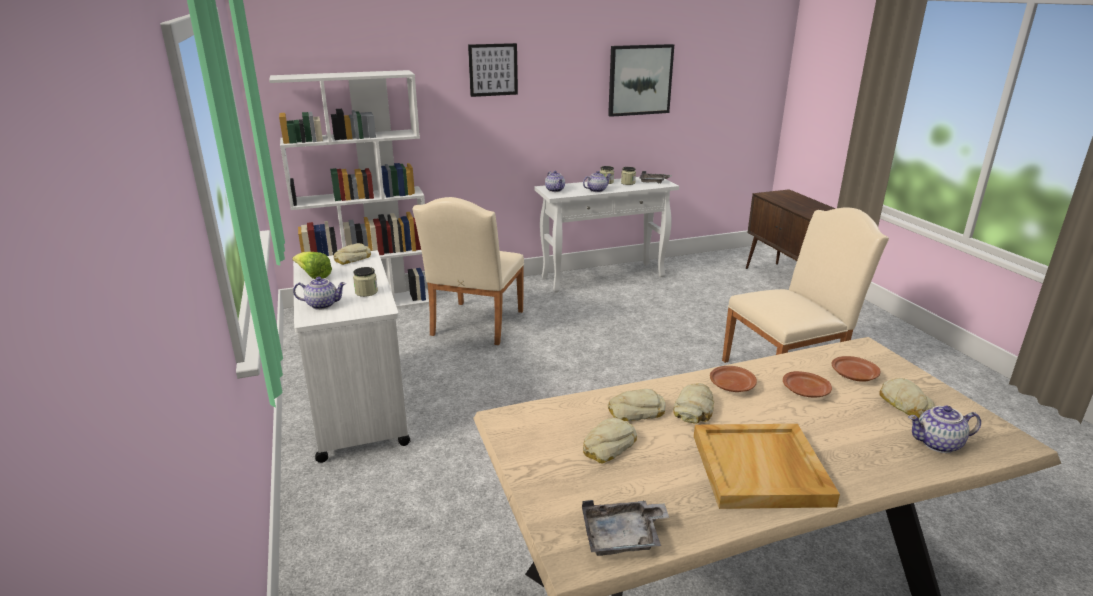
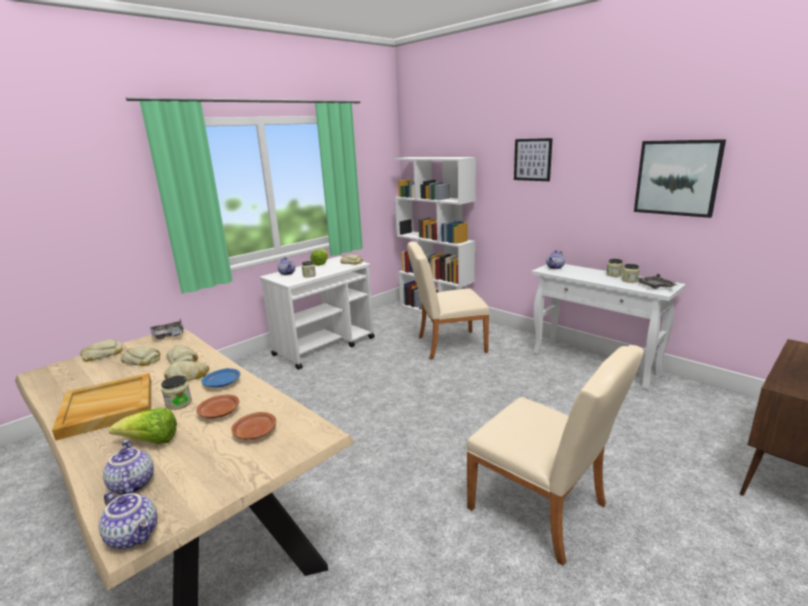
camera: 65 degrees right, 5 degrees down
grey tray [582,500,669,556] -> grey tray moved to [150,319,184,340]
teapot [583,171,612,192] -> teapot moved to [99,492,157,549]
brown plate [710,366,757,392] -> blue plate [202,368,240,388]
bread [879,378,935,418] -> bread moved to [80,339,123,362]
none -> lettuce [108,408,177,444]
none -> jar [161,376,192,410]

